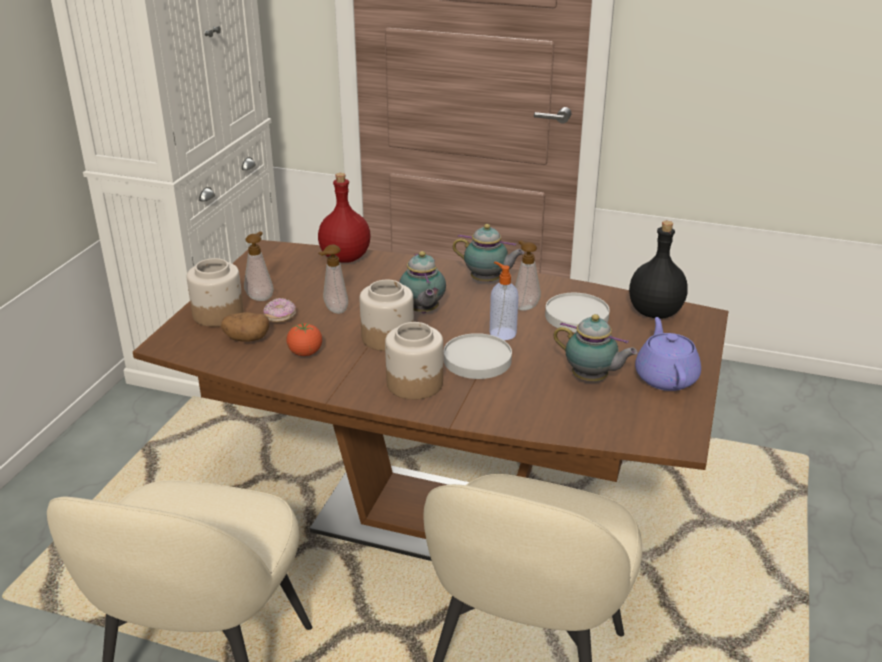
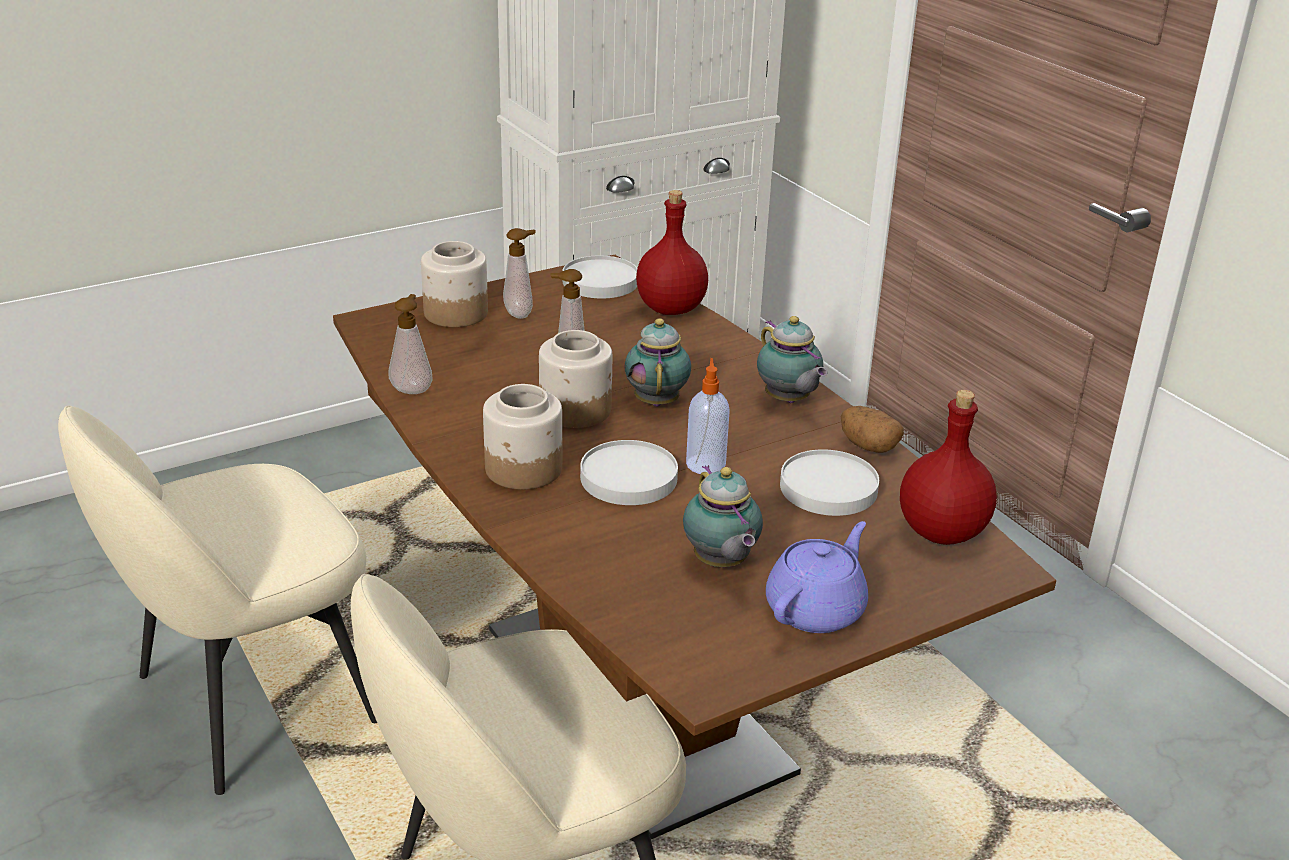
camera: 40 degrees right, 0 degrees up
potato [221,312,269,342] -> potato moved to [841,406,904,453]
donut [263,298,296,323] -> none
tomato [287,323,322,356] -> none
teapot [400,251,446,313] -> teapot turned 150 degrees clockwise [624,318,691,407]
soap dispenser [515,240,541,311] -> soap dispenser moved to [389,294,432,394]
black bottle [629,221,688,319] -> red bottle [900,390,997,545]
none -> white plate [563,255,637,299]

